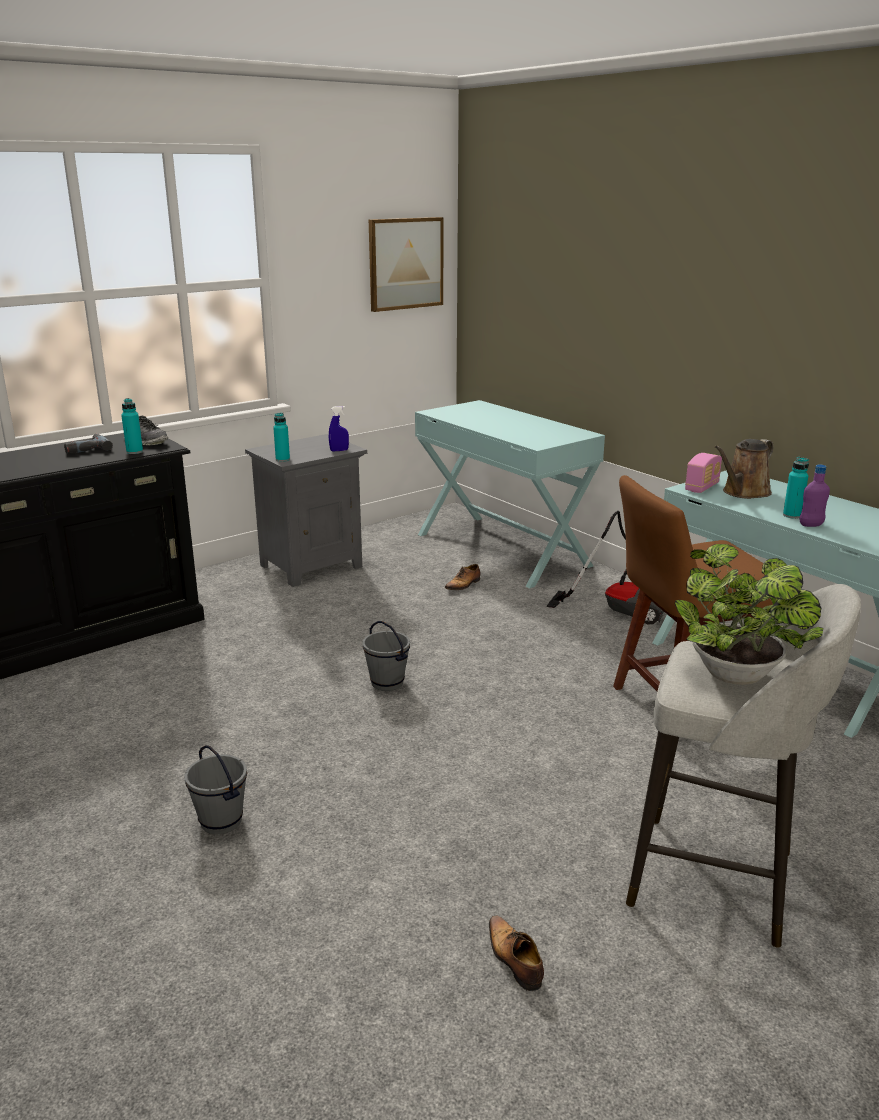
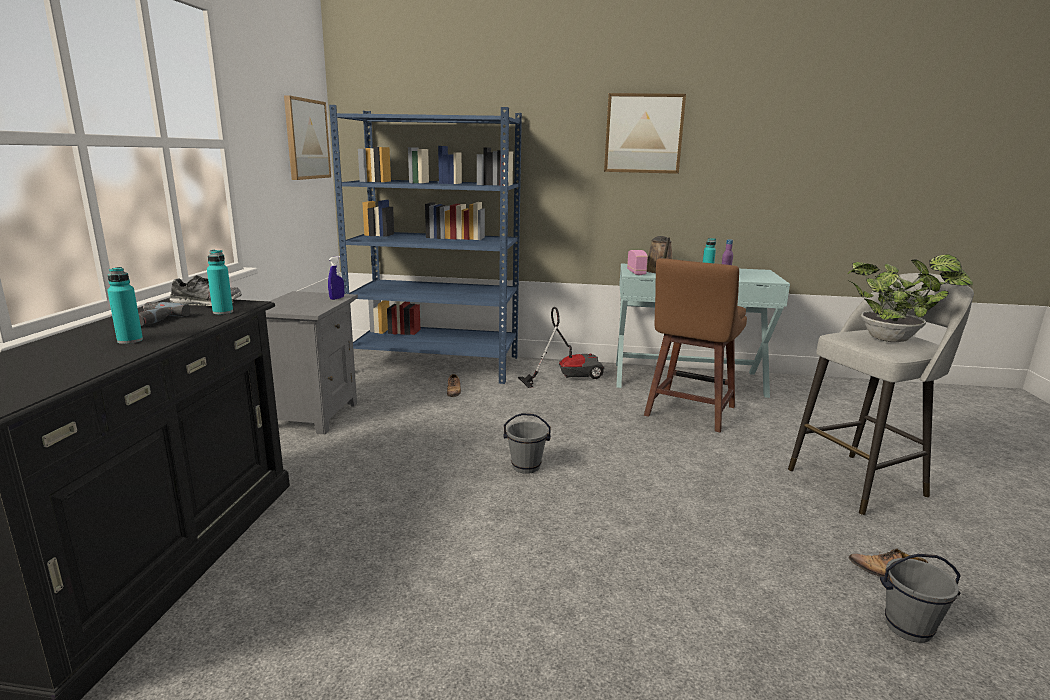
camera: 45 degrees left, 5 degrees down
grey bucket [184,745,247,834] -> grey bucket moved to [880,554,961,643]
turquoise bottle [273,413,290,462] -> turquoise bottle moved to [107,267,143,344]
turquoise desk [415,400,605,589] -> blue bookcase [329,105,522,384]
none -> picture [604,93,686,174]

